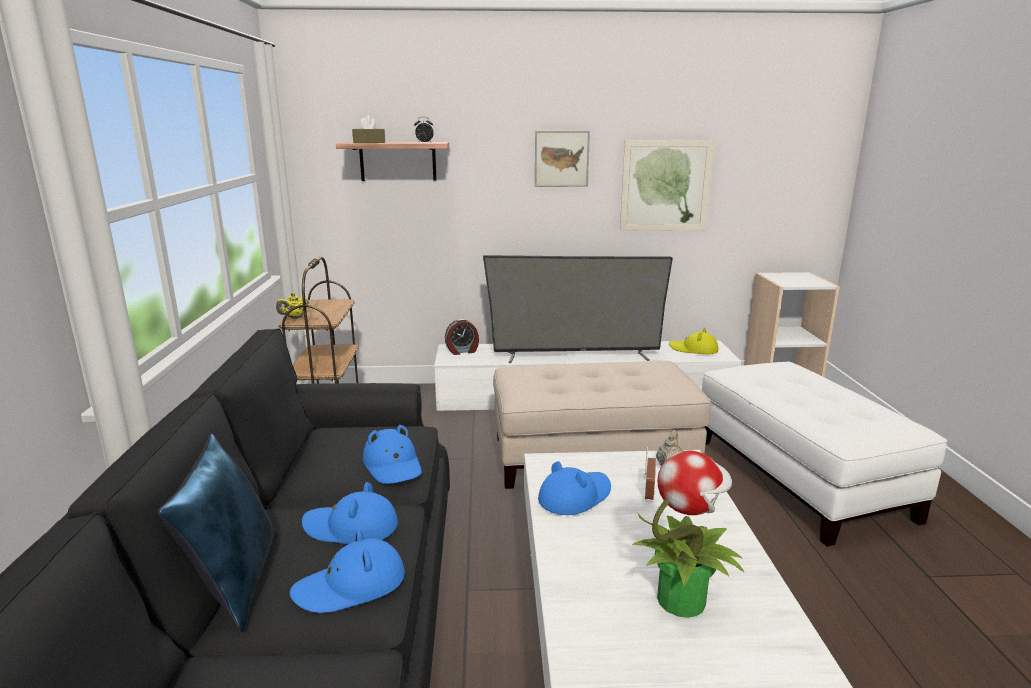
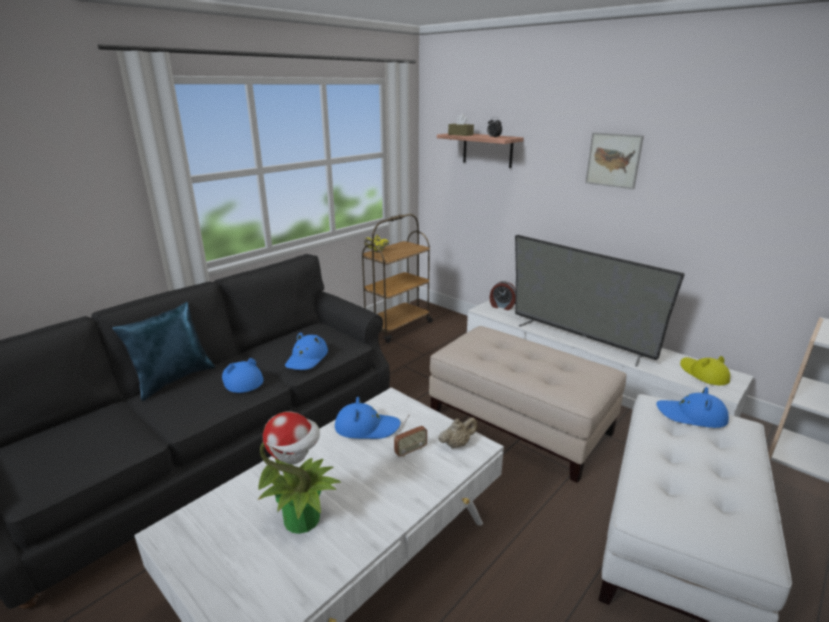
camera: 45 degrees right, 5 degrees up
blue hat [290,530,405,613] -> blue hat moved to [656,387,729,428]
picture [620,140,714,231] -> none

